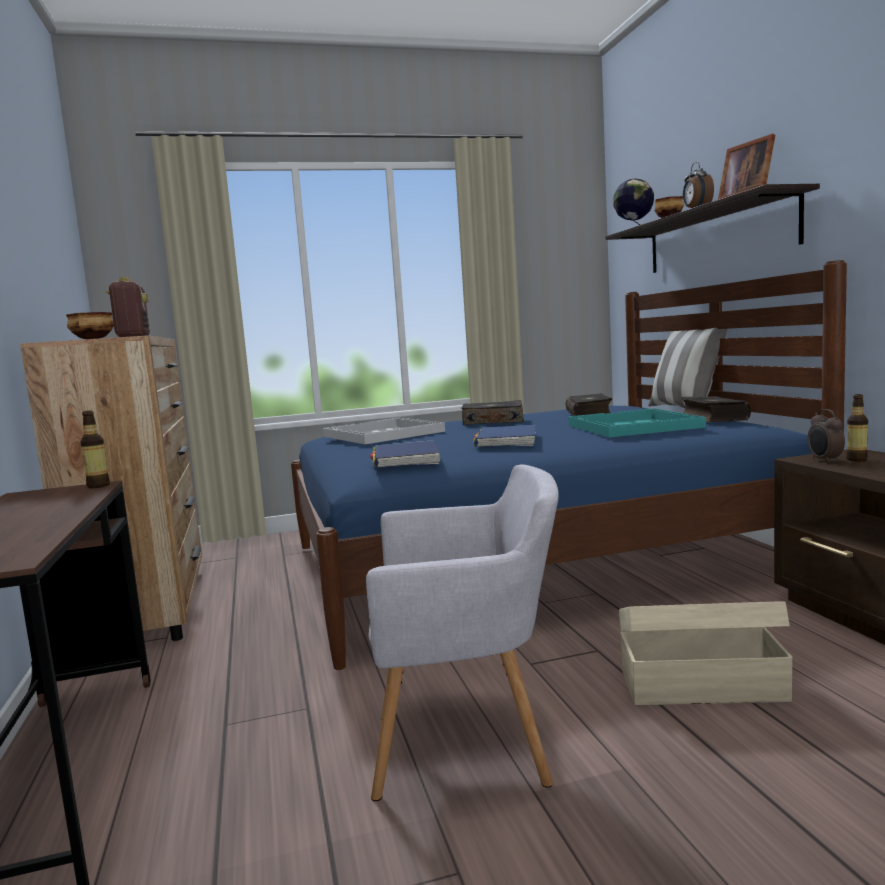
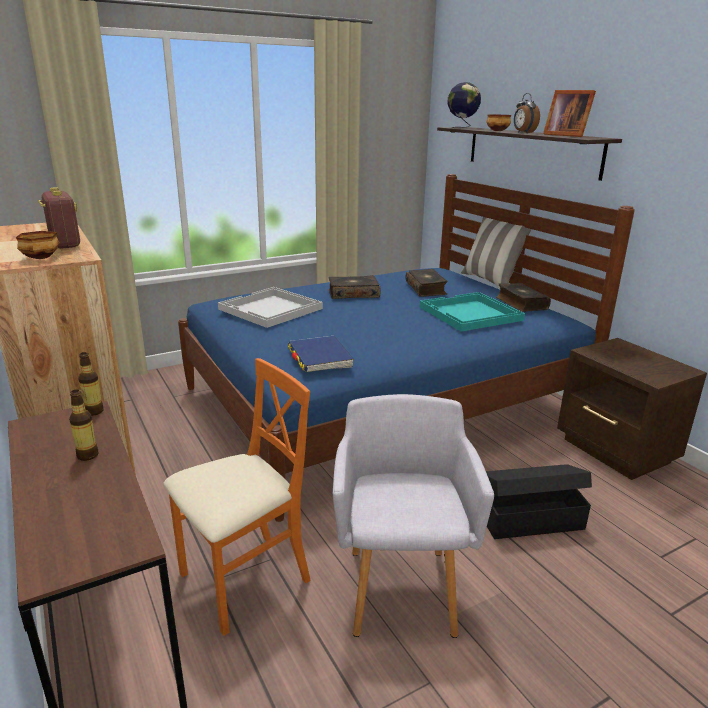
camera: 15 degrees left, 15 degrees up
grey armchair [366,464,558,801] -> grey armchair turned 75 degrees counterclockwise [333,394,494,638]
blue book [474,425,536,447] -> none
beige storage box [619,601,793,705] -> black storage box [486,464,592,539]
alarm clock [808,409,845,463] -> none
bottle [846,394,868,461] -> bottle moved to [69,389,99,461]
none -> orange chair [163,358,311,636]

